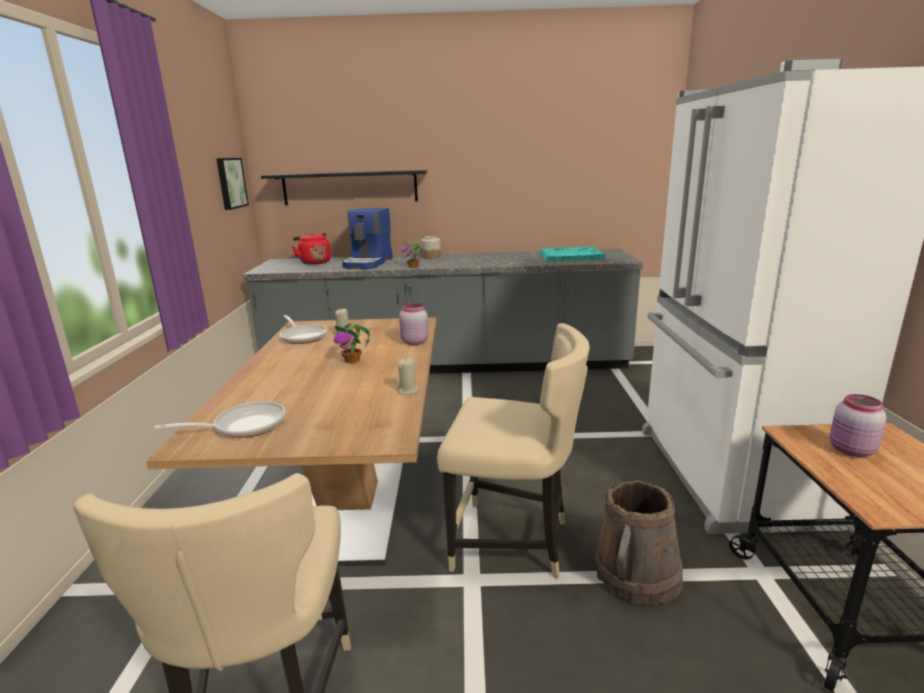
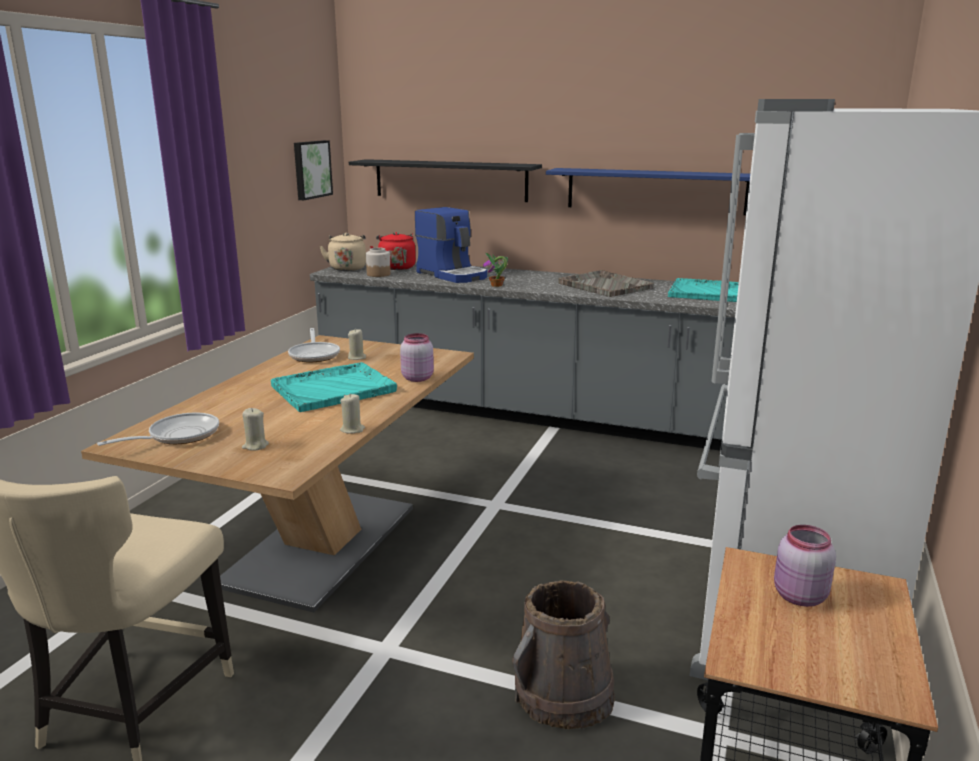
camera: 20 degrees right, 0 degrees up
frying pan [154,401,285,438] -> frying pan turned 45 degrees counterclockwise [97,412,219,446]
potted plant [333,324,370,363] -> turquoise tray [271,362,397,412]
coffee machine [342,208,393,269] -> coffee machine turned 75 degrees counterclockwise [415,207,487,283]
jar [421,236,441,259] -> jar moved to [366,248,391,277]
beige chair [437,323,589,579] -> none
none -> beige candle [242,408,269,451]
none -> beige kettle [319,233,366,271]
none -> blue shelf [546,168,750,215]
none -> grey tray [558,270,654,297]

